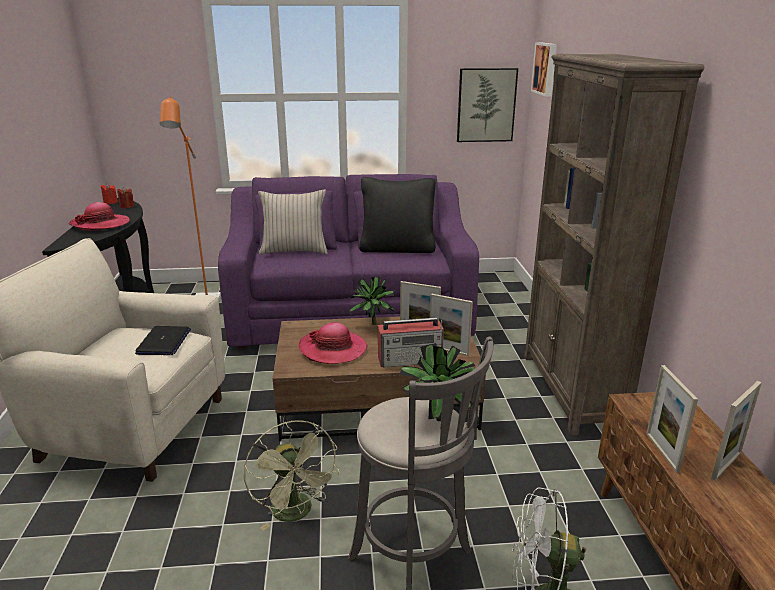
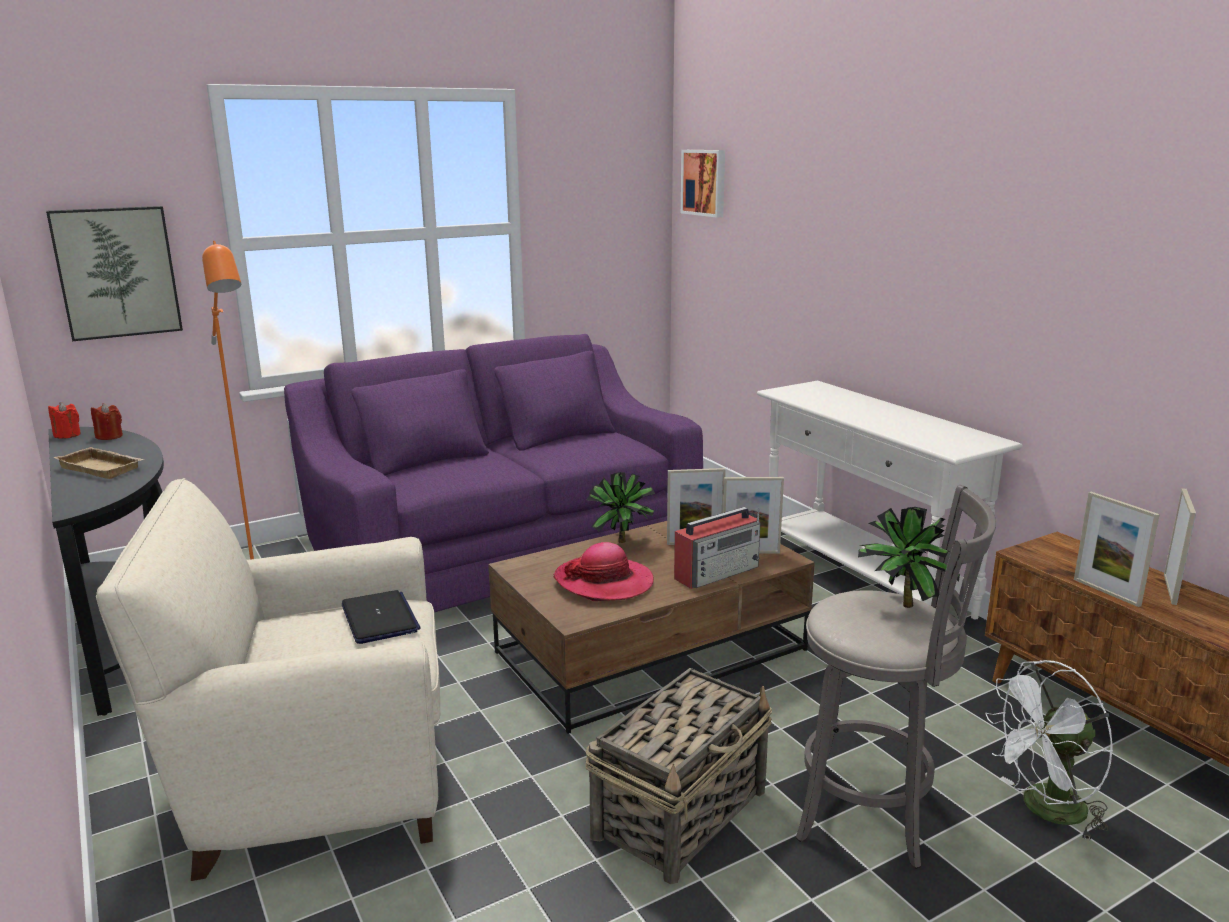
camera: 25 degrees left, 5 degrees down
hat [69,202,130,231] -> beige tray [53,447,144,479]
green fan [244,420,340,531] -> basket [586,668,772,884]
beige pillow [258,189,327,255] -> none
black pillow [359,177,436,253] -> none
picture [457,68,518,142] -> picture moved to [46,206,183,341]
brown bookcase [524,54,704,436] -> white console table [757,381,1023,619]

